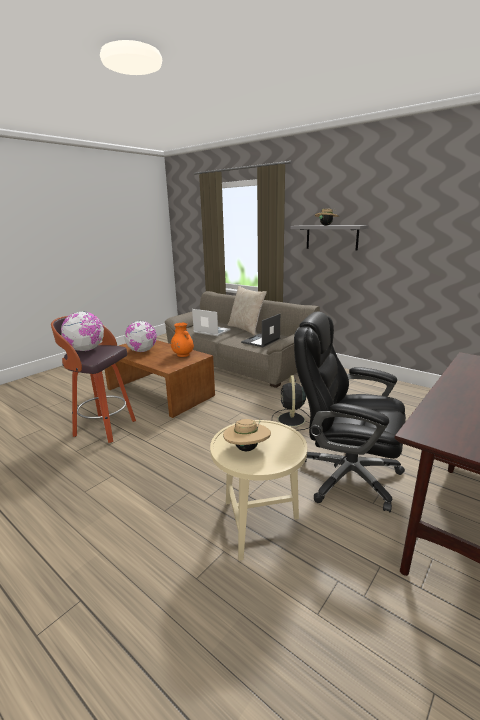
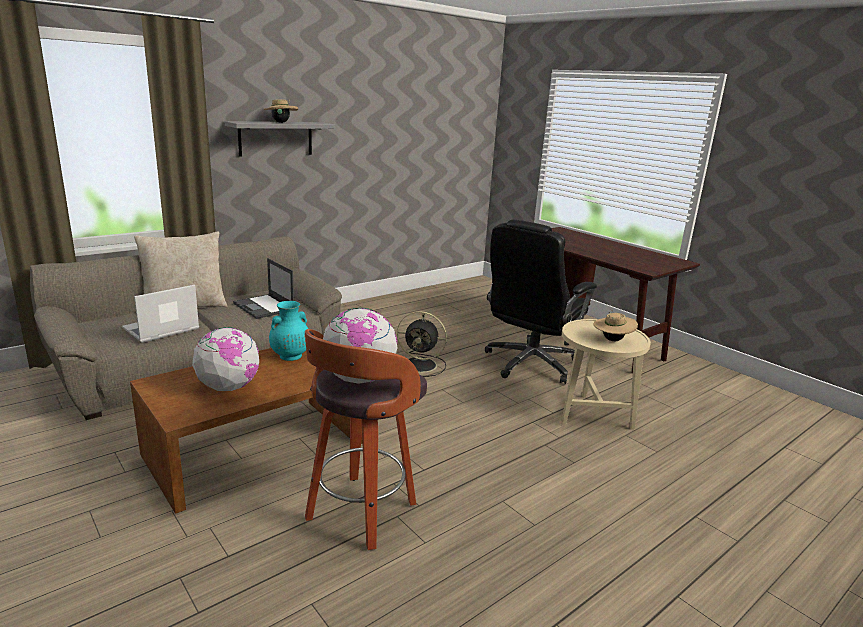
camera: 80 degrees left, 0 degrees up
orange vase [171,323,194,357] -> turquoise vase [269,301,308,361]

